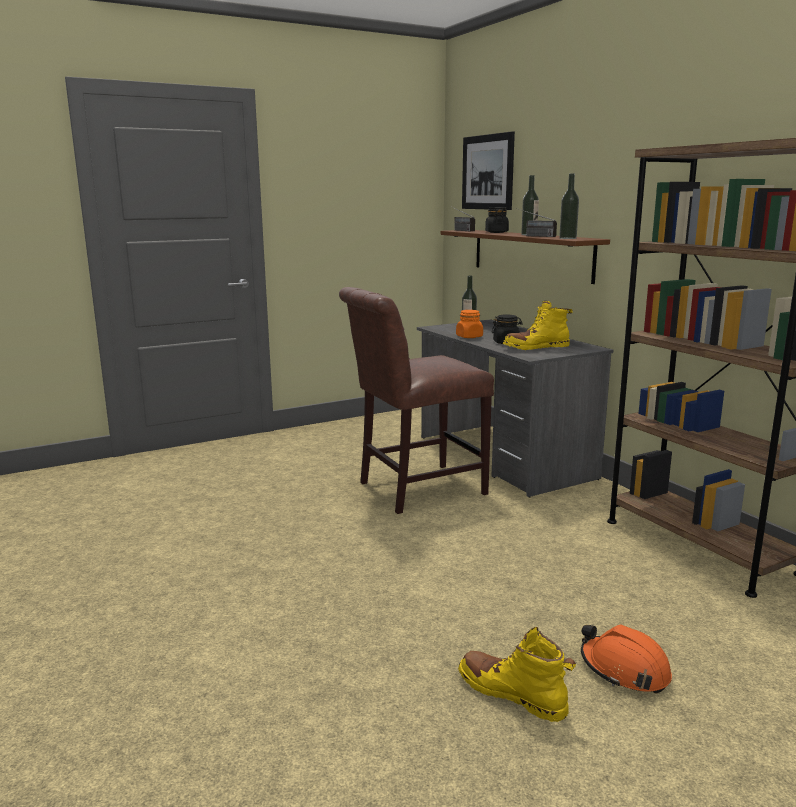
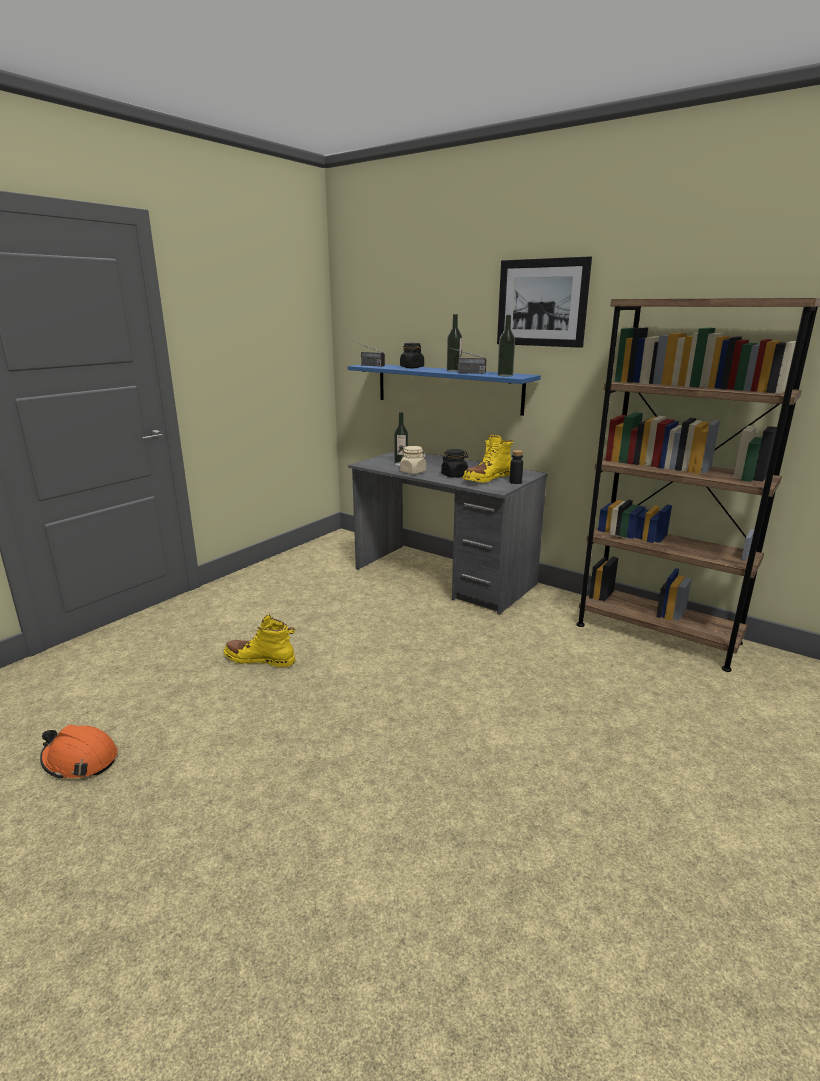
camera: 25 degrees left, 5 degrees up
brown chair [339,287,494,514] -> none
brown shelf [440,230,610,284] -> blue shelf [348,364,541,416]
orange jar [456,310,483,338] -> beige jar [400,446,426,474]
yellow boot [458,627,576,722] -> yellow boot moved to [224,615,295,667]
picture [462,131,515,210] -> picture moved to [497,256,592,348]
orange hard hat [581,624,672,694] -> orange hard hat moved to [40,725,118,780]
none -> black bottle [509,450,523,484]

